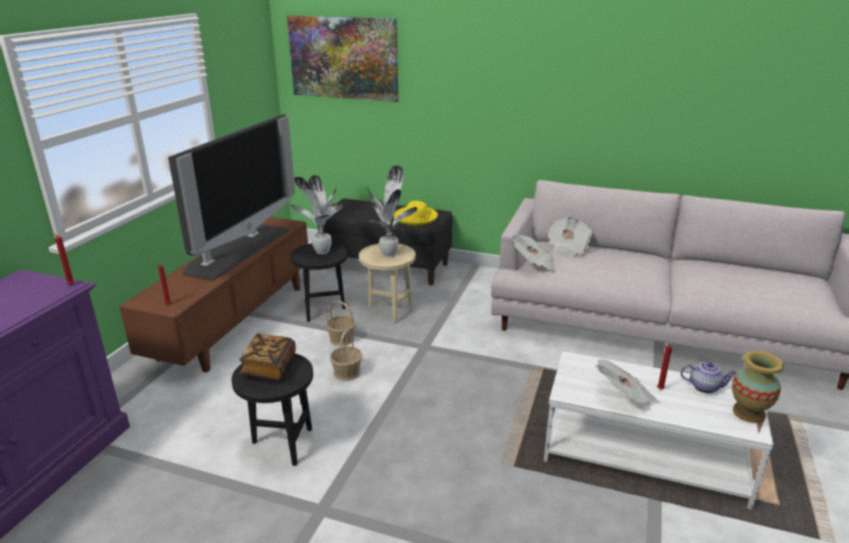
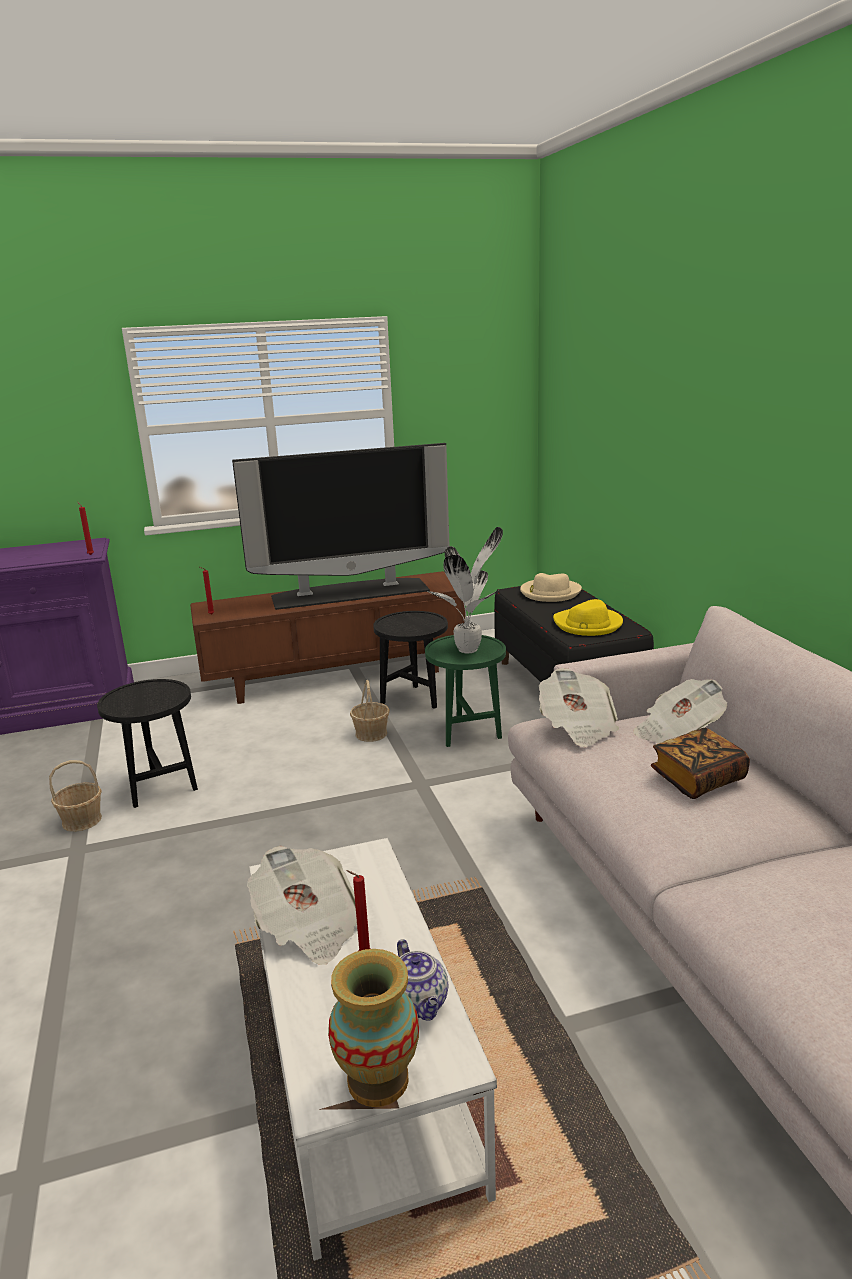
camera: 55 degrees right, 5 degrees down
book [239,334,296,381] -> book moved to [651,728,750,799]
picture [287,15,398,102] -> none
potted plant [291,175,343,254] -> none
basket [329,330,363,381] -> basket moved to [49,760,102,832]
beige side table [359,244,416,323] -> green side table [425,635,506,747]
none -> beige hat [520,573,582,602]

